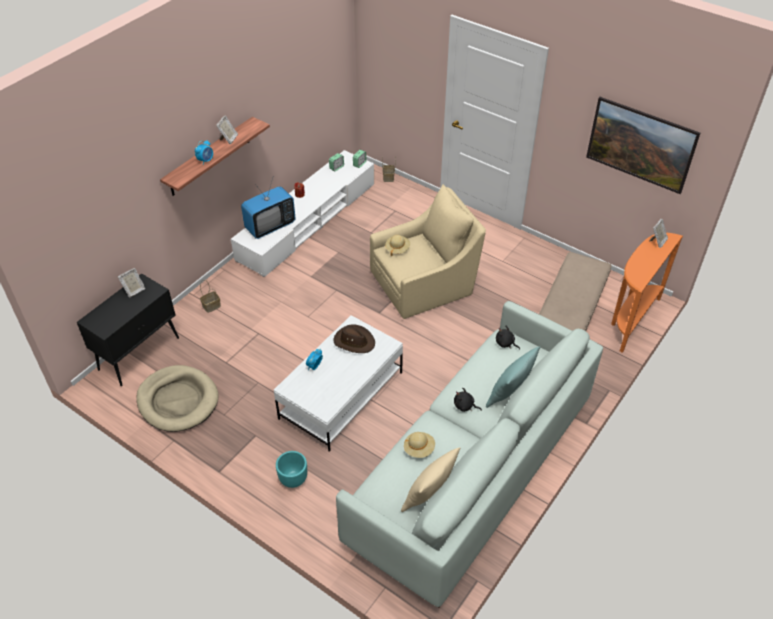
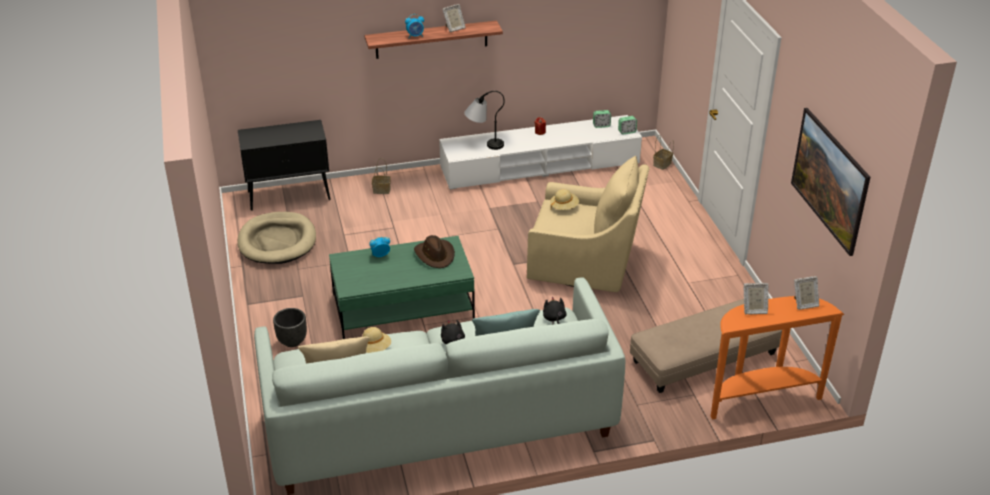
camera: 40 degrees right, 10 degrees down
picture frame [118,268,145,297] -> picture frame moved to [743,283,768,315]
television [241,178,296,239] -> table lamp [464,91,505,150]
white coffee table [274,315,403,452] -> green coffee table [329,236,475,339]
turquoise planter [276,451,307,488] -> black planter [273,308,307,347]

